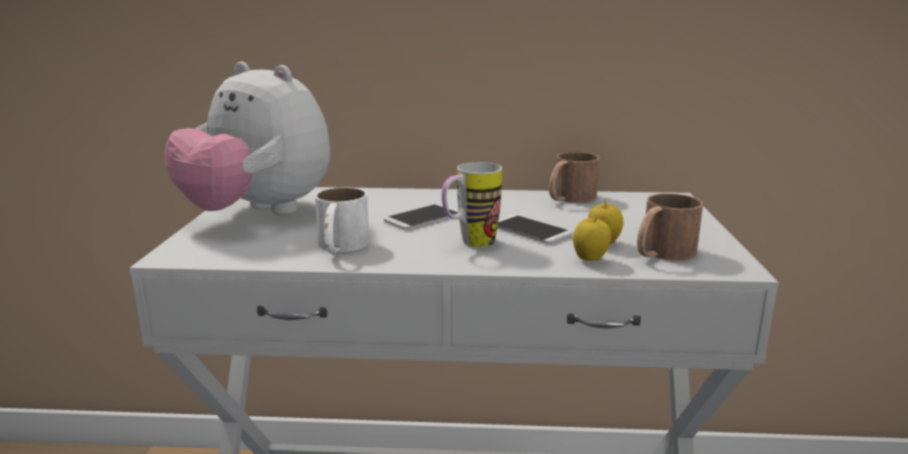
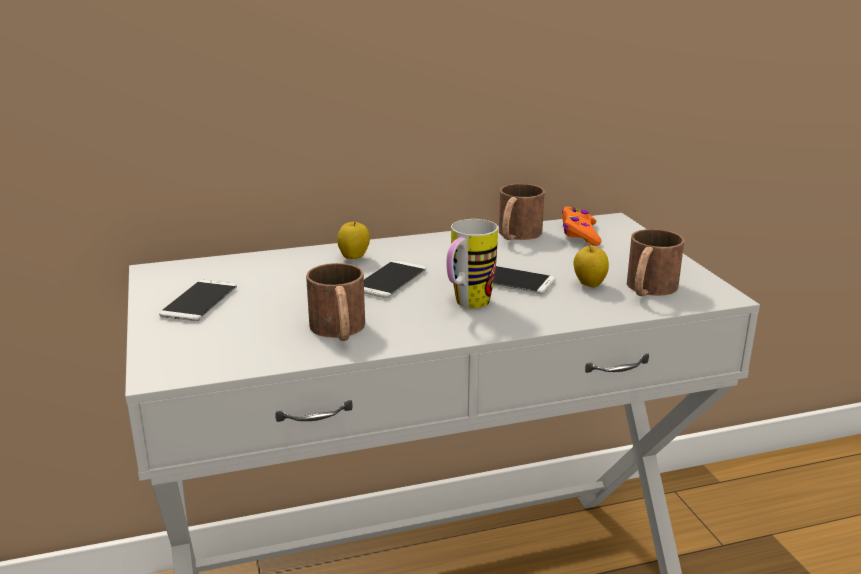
camera: 20 degrees left, 5 degrees up
plush toy [165,62,330,215] -> phone [159,280,237,321]
white mug [315,187,369,254] -> brown mug [306,263,365,341]
apple [573,218,611,261] -> apple moved to [337,222,370,259]
none -> orange game controller [562,207,602,246]

